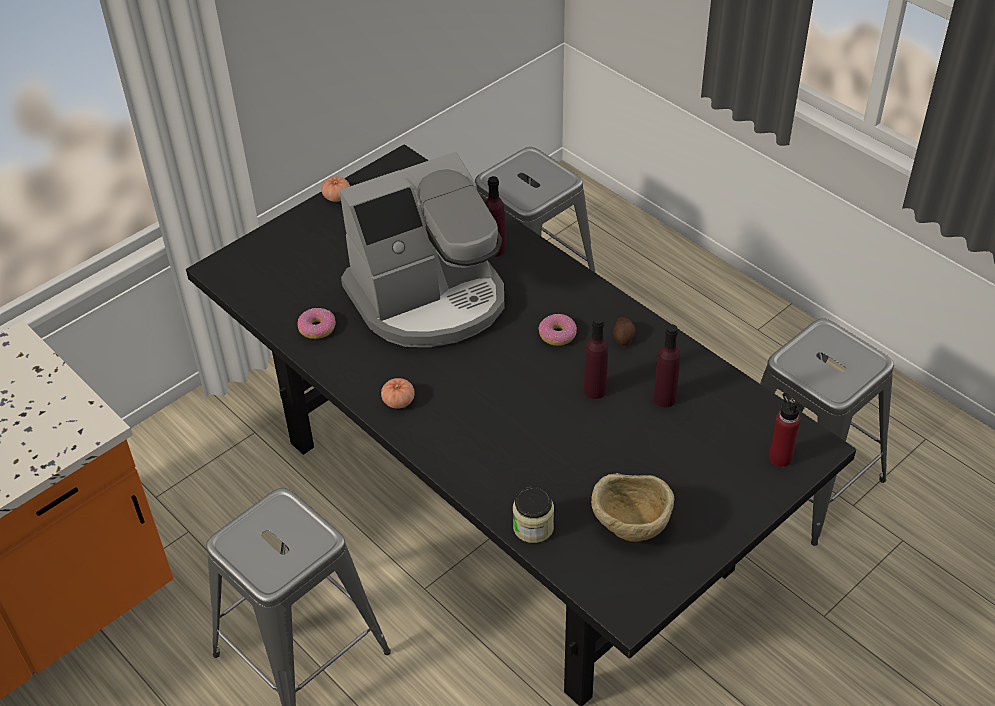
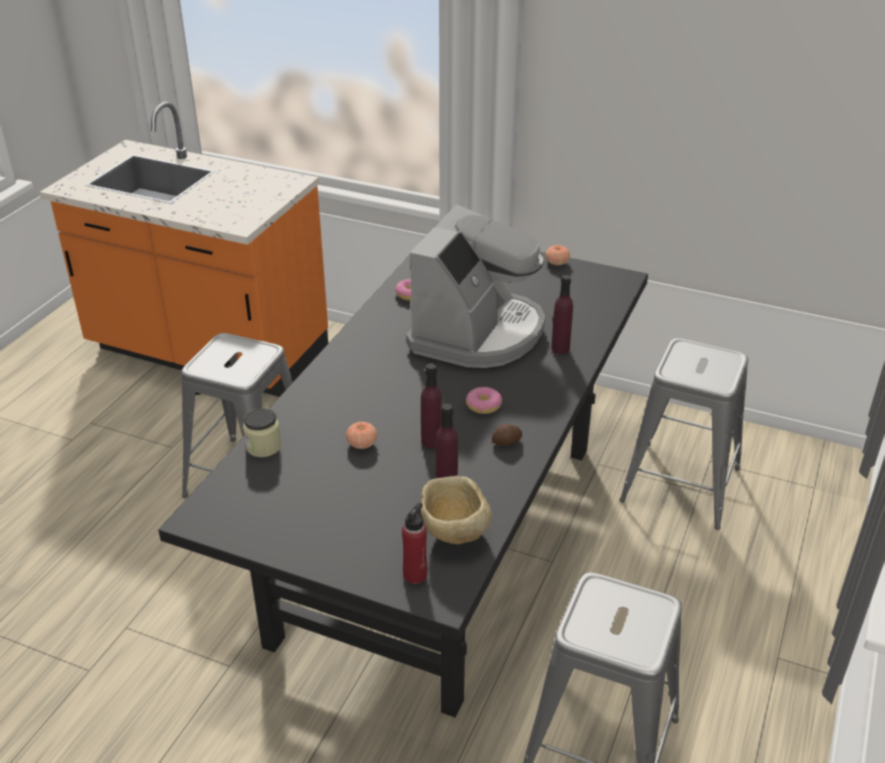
camera: 65 degrees right, 10 degrees down
coffee machine [339,152,505,347] -> coffee machine turned 105 degrees counterclockwise [406,205,545,368]
tomato [381,378,415,409] -> tomato moved to [346,422,377,449]
beige bowl [591,473,674,542] -> beige bowl moved to [421,475,492,544]

